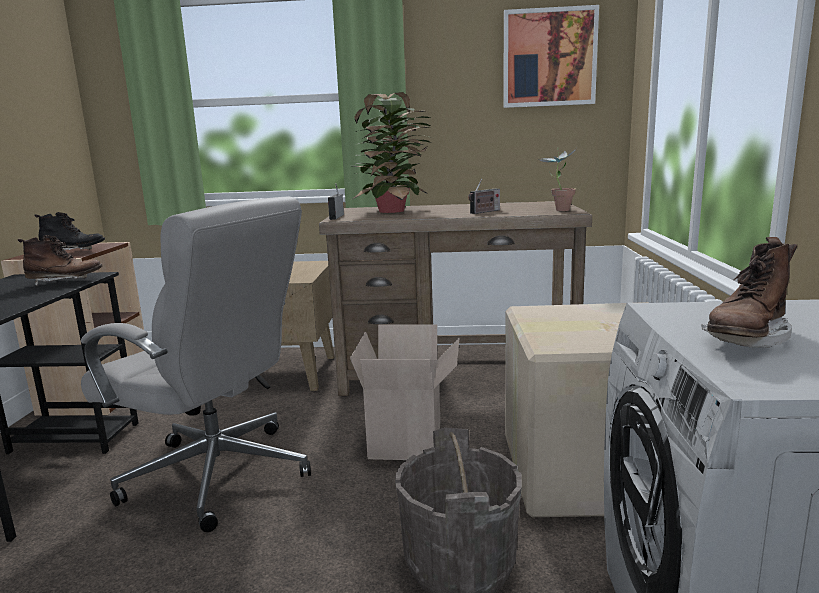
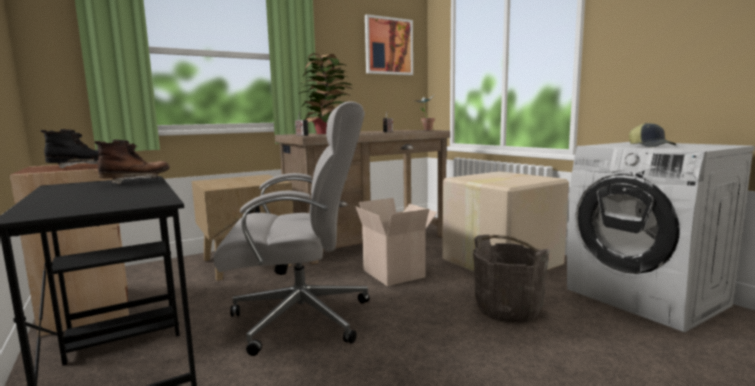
camera: 35 degrees left, 5 degrees down
brown boot [702,237,797,348] -> cap [629,123,677,147]

